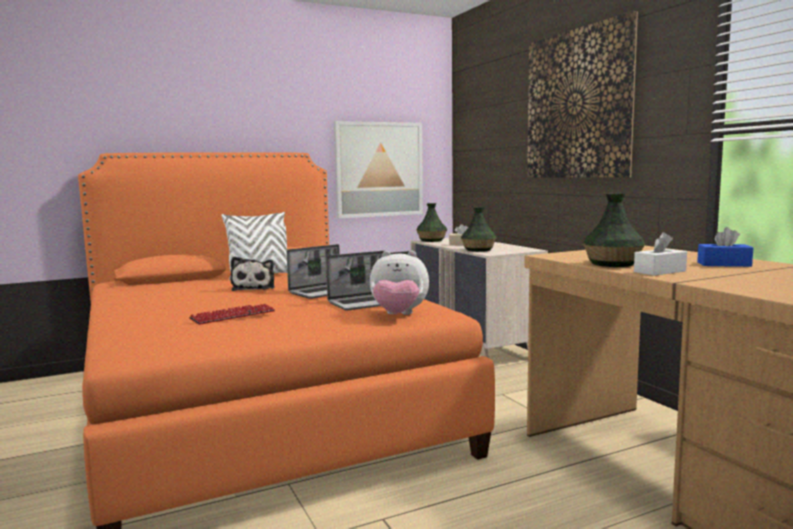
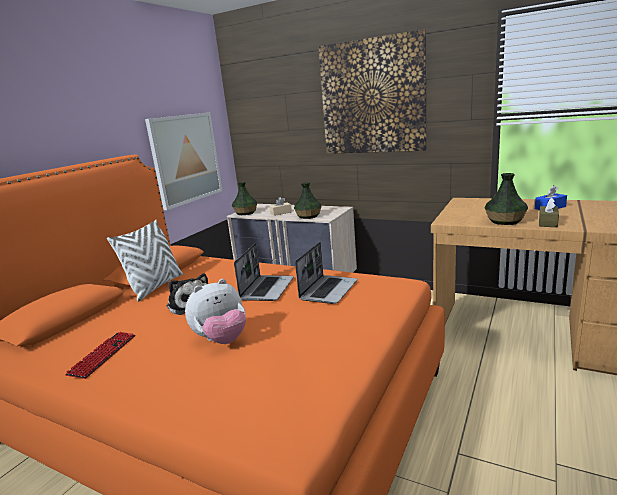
camera: 35 degrees left, 10 degrees up
keyboard [189,304,275,325] -> keyboard moved to [65,332,135,379]
plush toy [370,251,429,314] -> plush toy moved to [185,279,246,344]
white tissue box [634,232,687,276] -> brown tissue box [539,198,559,227]

